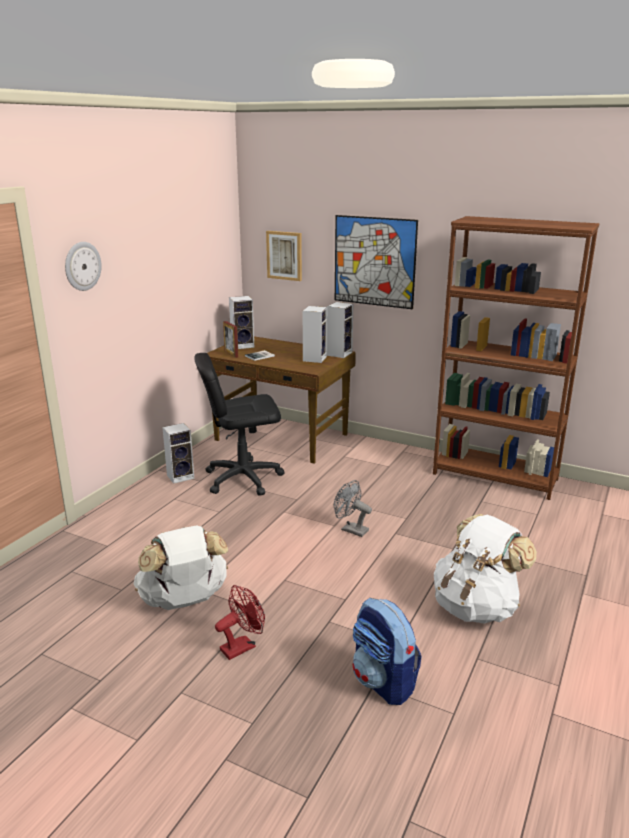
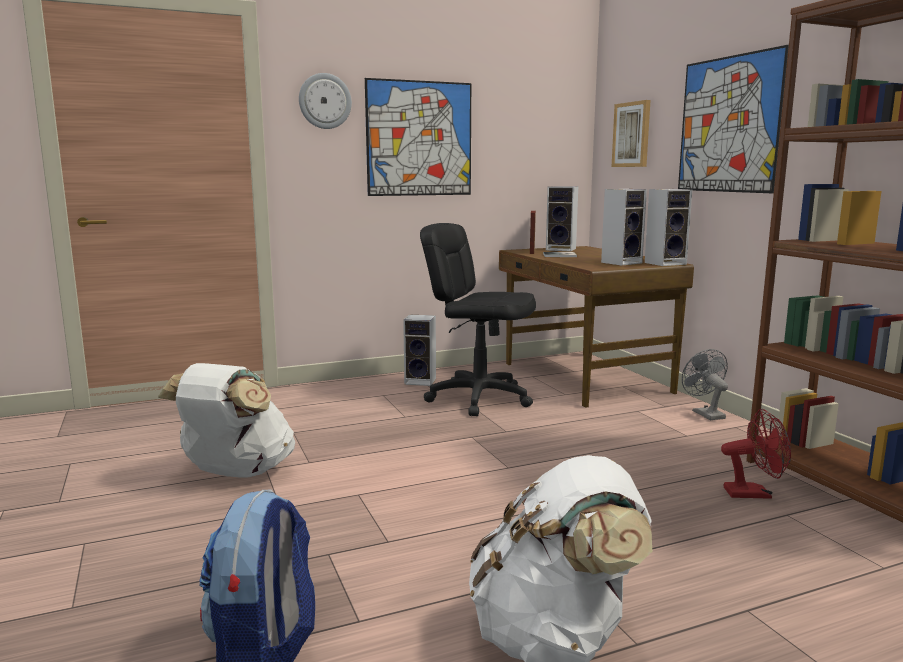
camera: 40 degrees right, 10 degrees down
red fan [215,585,265,660] -> red fan moved to [721,409,791,499]
grey fan [334,480,372,537] -> grey fan moved to [682,349,728,420]
none -> picture [365,78,471,196]

